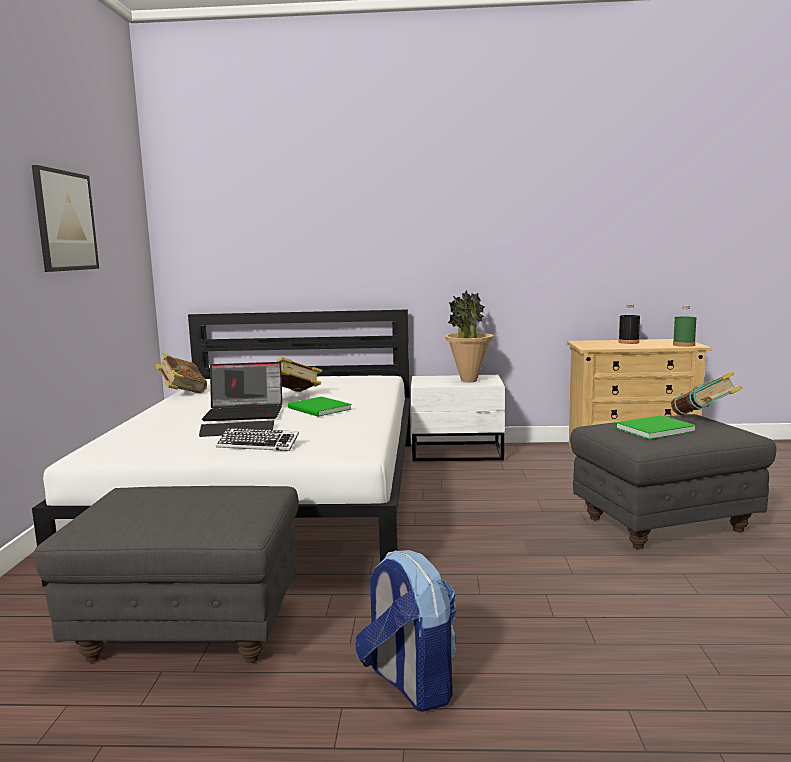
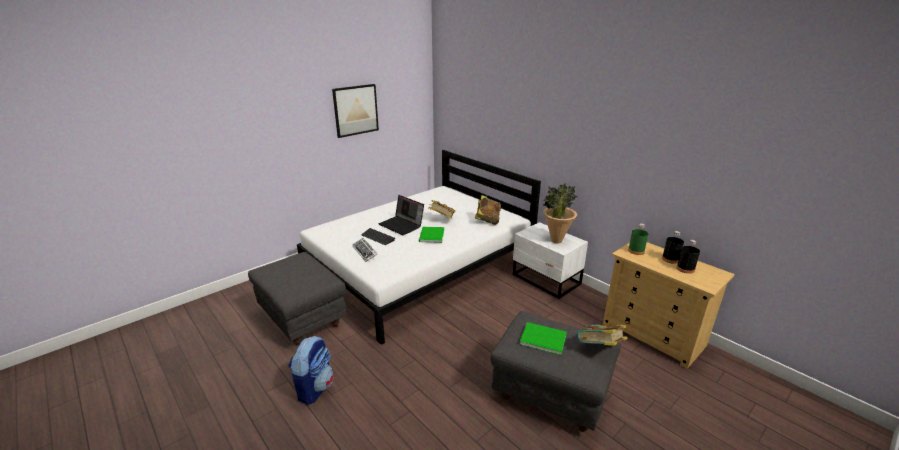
camera: 45 degrees right, 15 degrees up
book [156,353,207,394] -> book moved to [475,195,501,225]
green bottle [673,305,696,347] -> green bottle moved to [628,223,648,255]
none -> black bottle [677,240,700,274]

